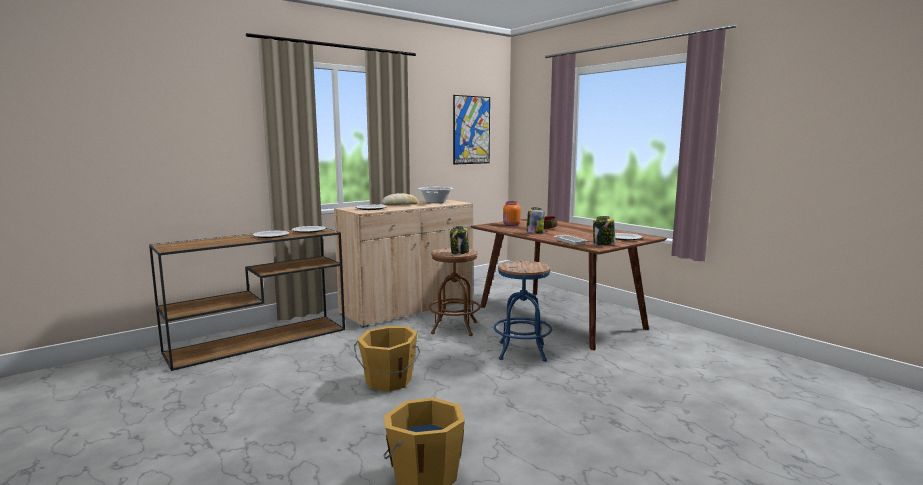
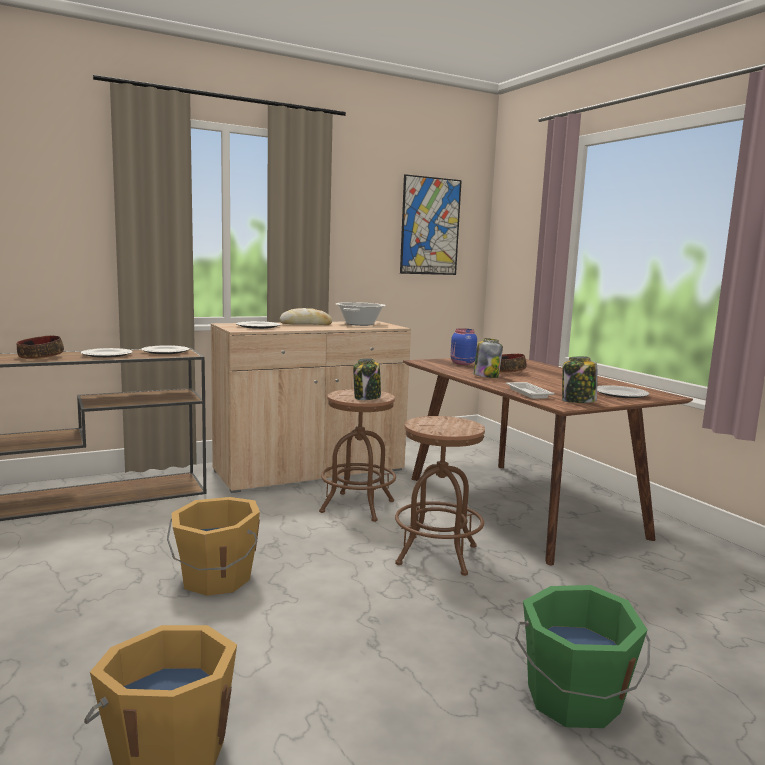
camera: 10 degrees right, 0 degrees up
blue stool [494,261,552,362] -> brown stool [395,416,485,576]
orange jar [503,201,521,226] -> blue jar [450,328,477,365]
none -> bowl [17,336,64,359]
none -> green bucket [515,585,650,728]

